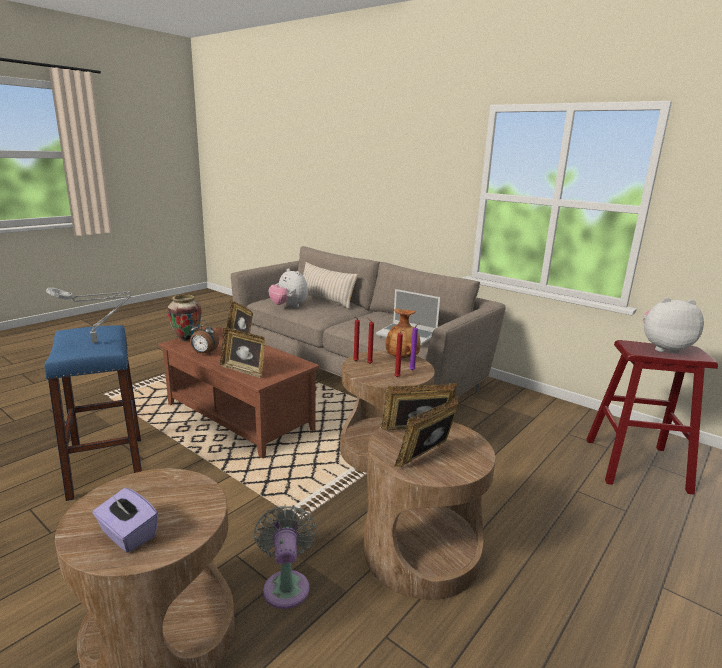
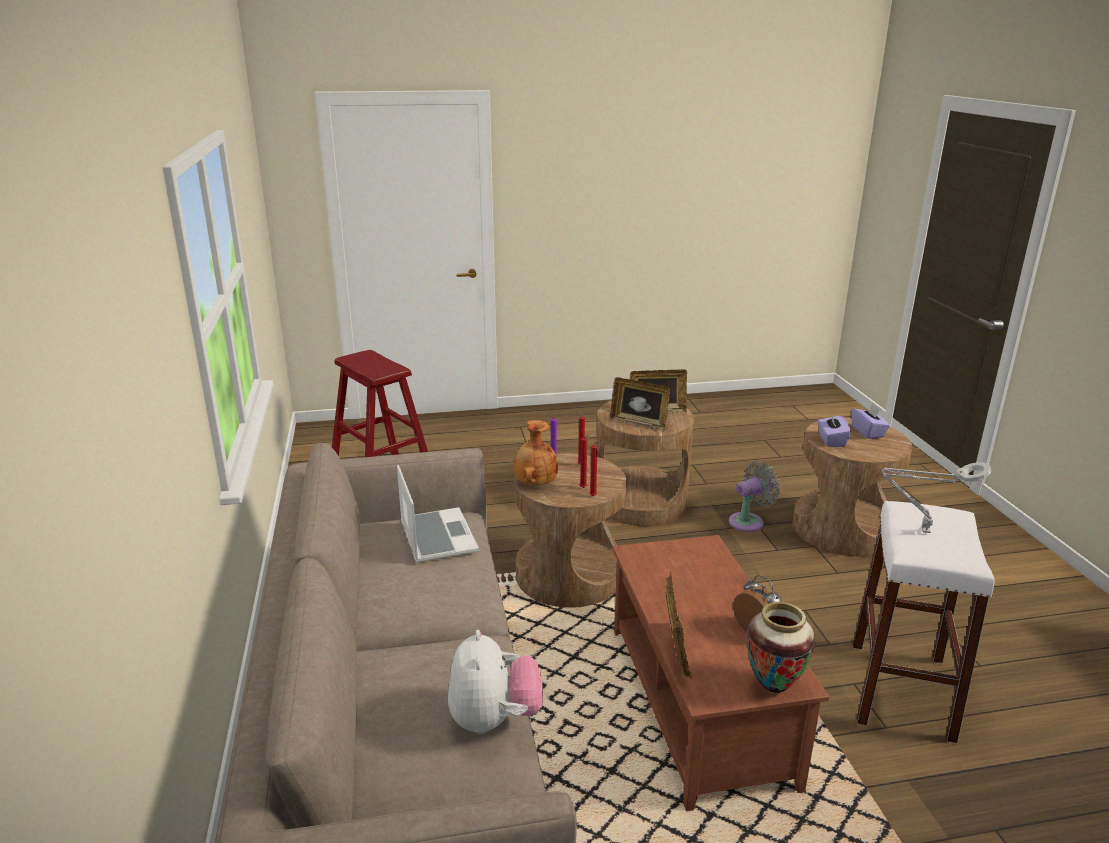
camera: 140 degrees left, 5 degrees up
blue stool [45,325,142,501] -> white stool [853,501,995,743]
picture frame [220,328,265,378] -> none
grey fan [254,505,317,609] -> grey fan turned 150 degrees counterclockwise [729,461,780,532]
beige pillow [303,262,358,309] -> none
plush toy [643,297,704,353] -> none
none -> purple tissue box [818,412,851,447]

